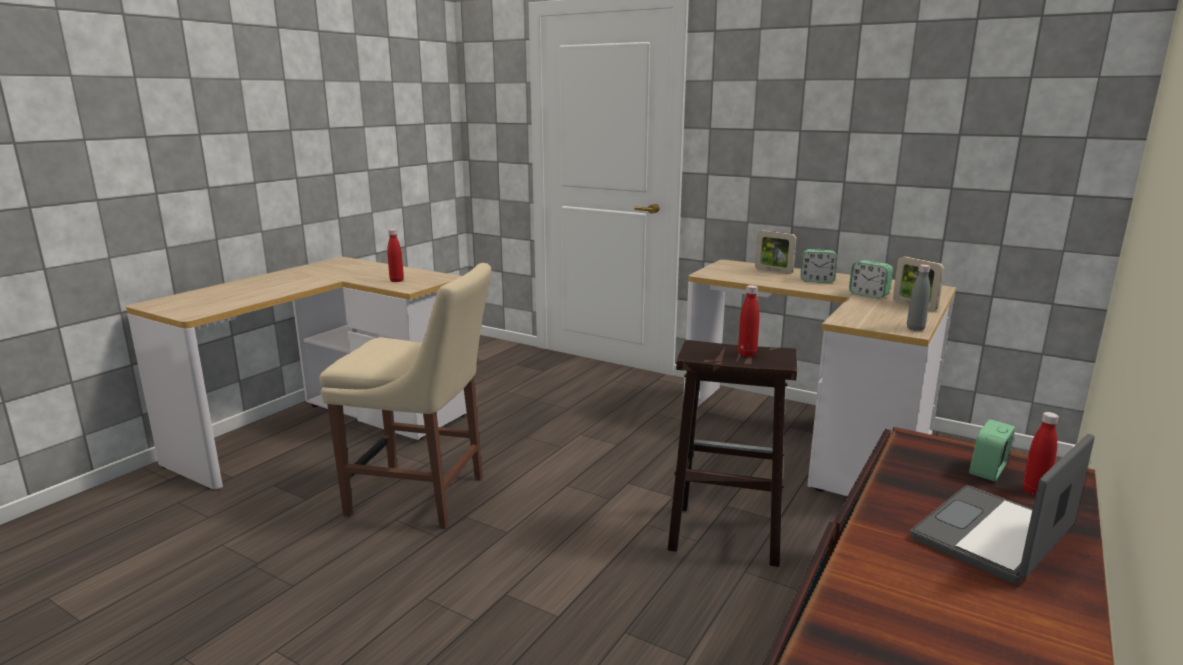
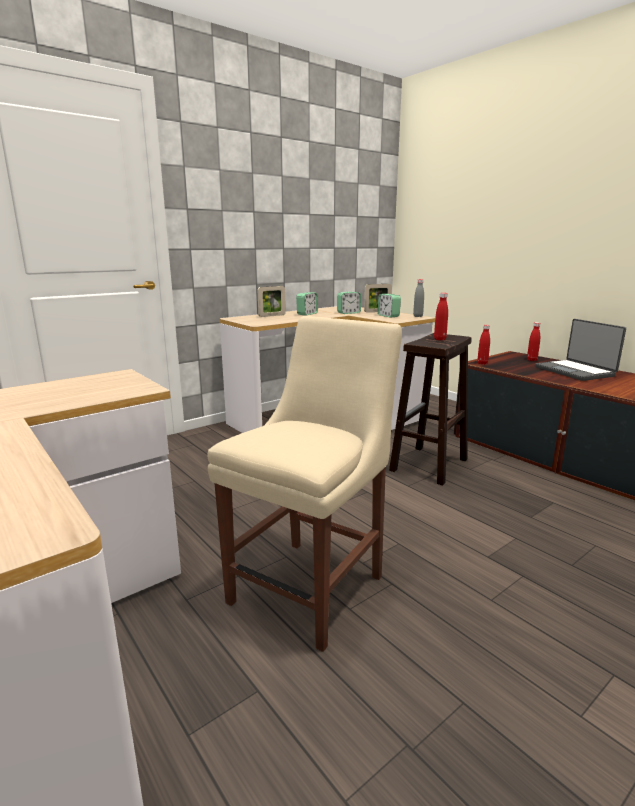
camera: 70 degrees left, 0 degrees up
red bottle [387,229,404,282] -> red bottle moved to [477,325,490,364]
alarm clock [969,419,1015,482] -> alarm clock moved to [377,294,401,318]

